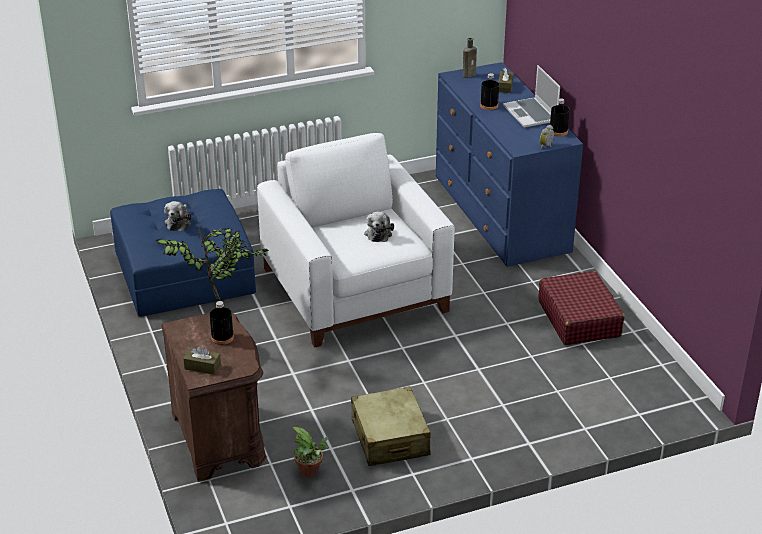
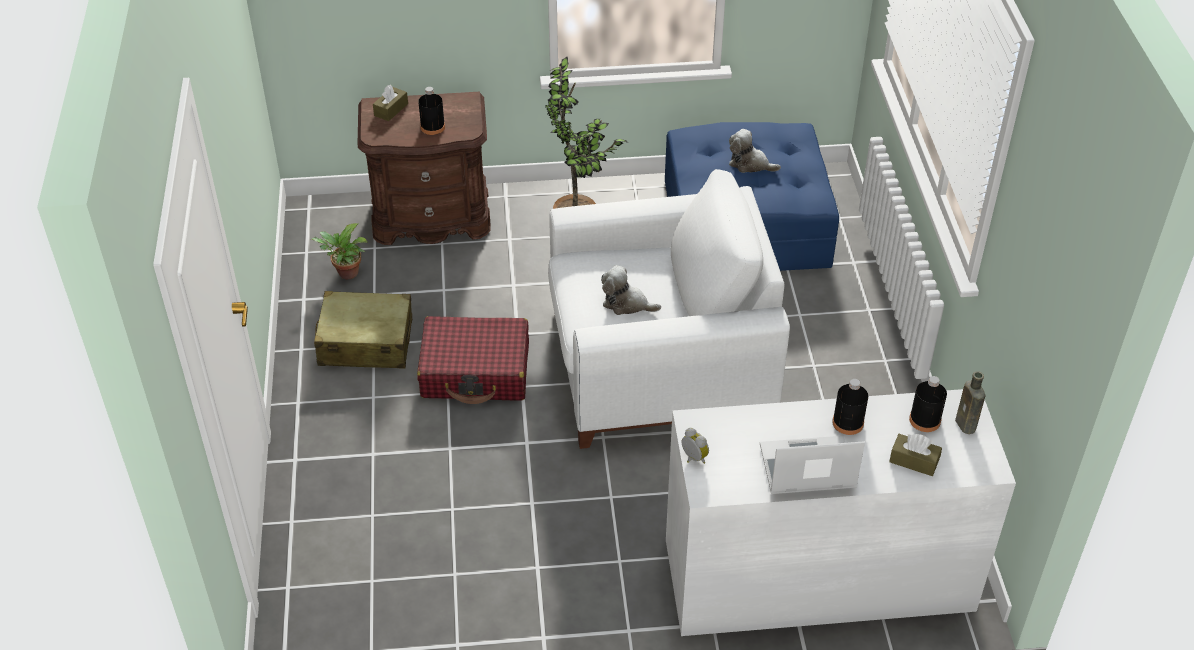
camera: 105 degrees right, 10 degrees up
blue dresser [436,62,583,267] -> white dresser [666,389,1016,636]
red suitcase [538,271,625,345] -> red suitcase moved to [417,316,529,404]
black bottle [550,98,570,136] -> black bottle moved to [909,376,947,432]

